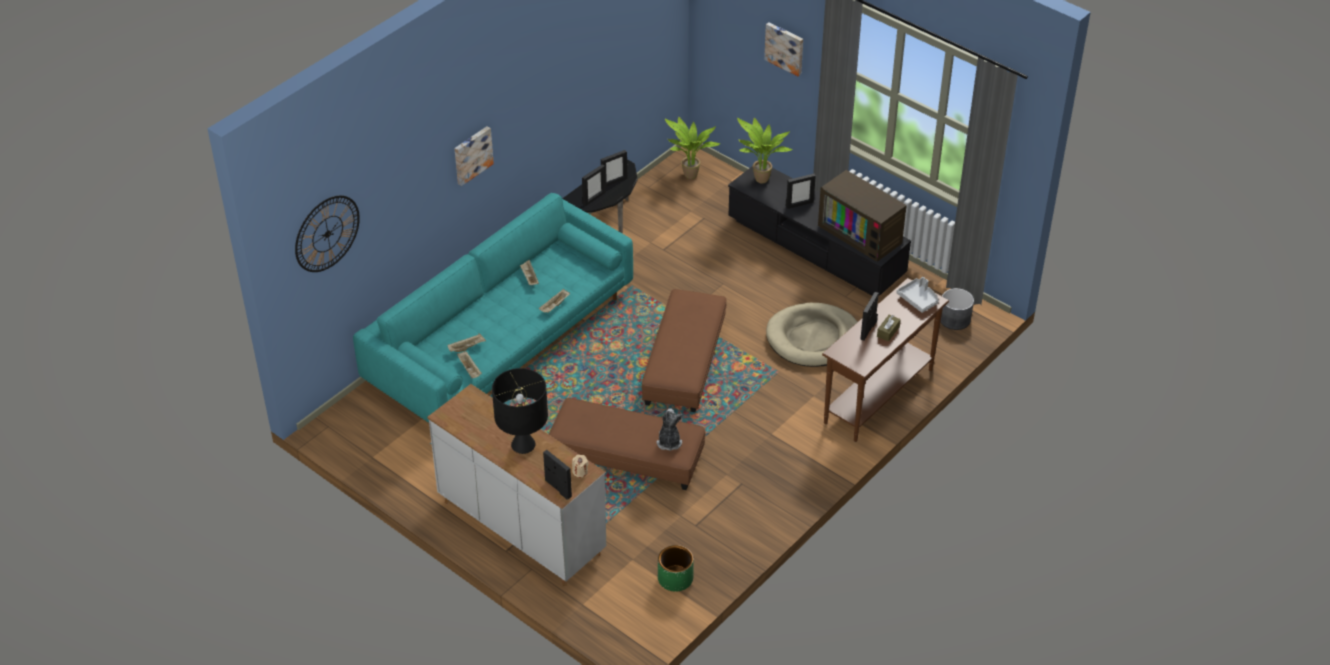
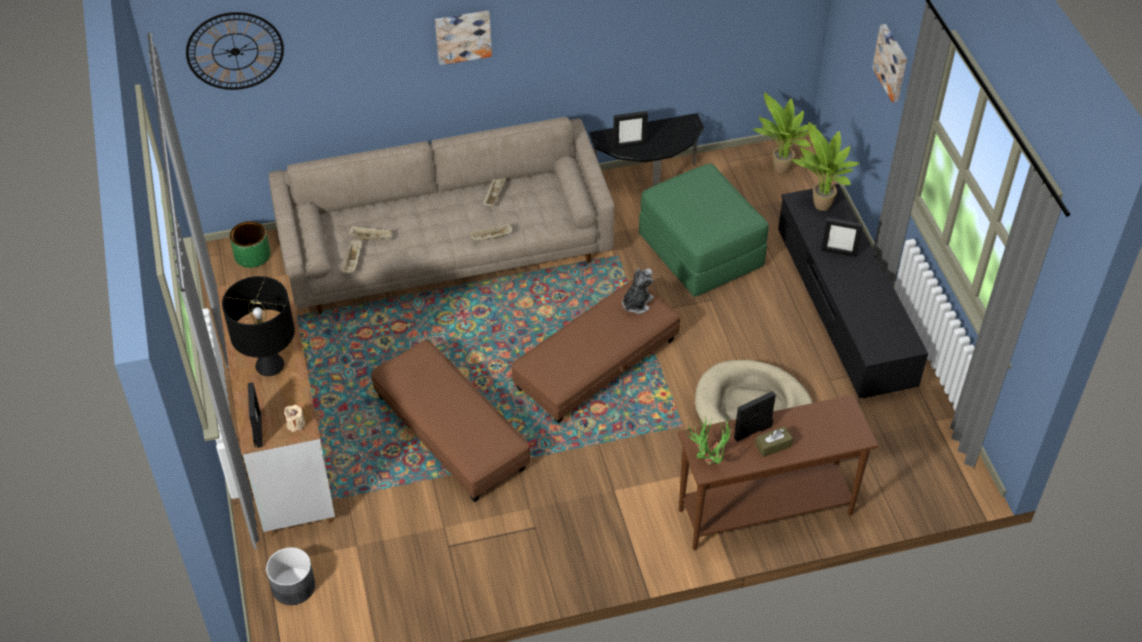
camera: 35 degrees right, 5 degrees up
turquoise sofa [353,193,633,423] -> beige sofa [269,117,614,314]
picture frame [601,150,628,187] -> none
plush toy [656,408,683,451] -> plush toy moved to [622,268,654,314]
green planter [658,545,693,592] -> green planter moved to [230,221,271,268]
television [818,170,907,262] -> none
grey tray [896,277,939,313] -> none
grey planter [940,288,974,330] -> grey planter moved to [266,547,315,605]
none -> green ottoman [639,164,768,297]
none -> potted plant [684,415,732,465]

